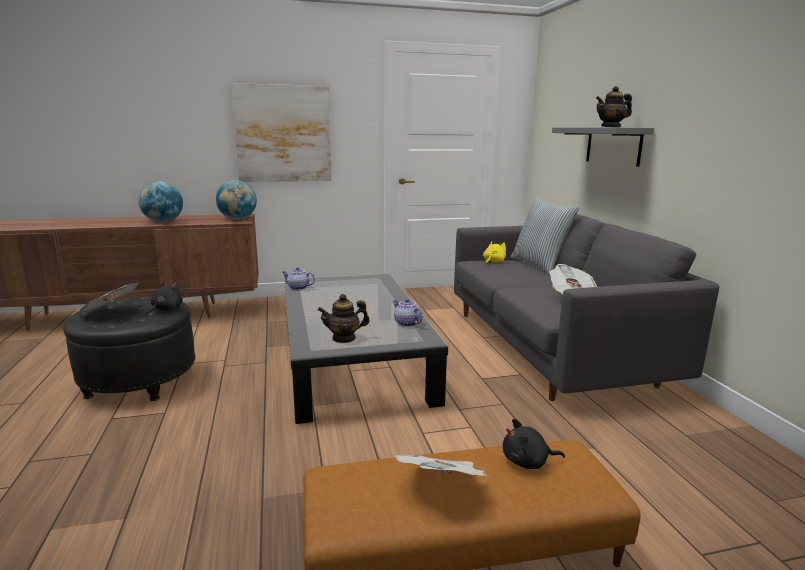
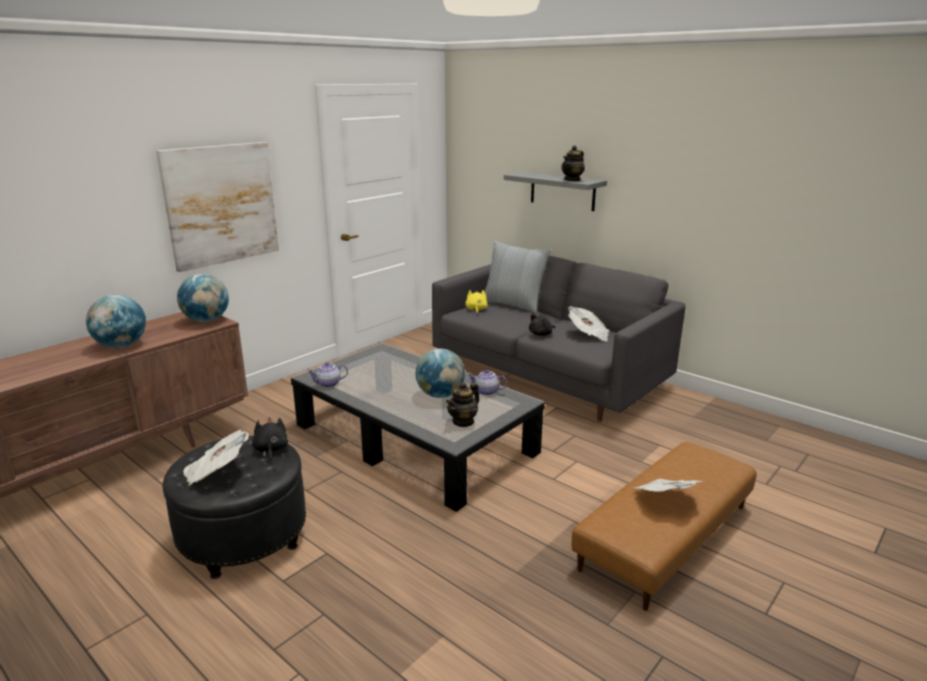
camera: 35 degrees left, 5 degrees up
black plush toy [503,419,565,469] -> black plush toy moved to [529,314,555,336]
none -> globe [416,349,465,398]

